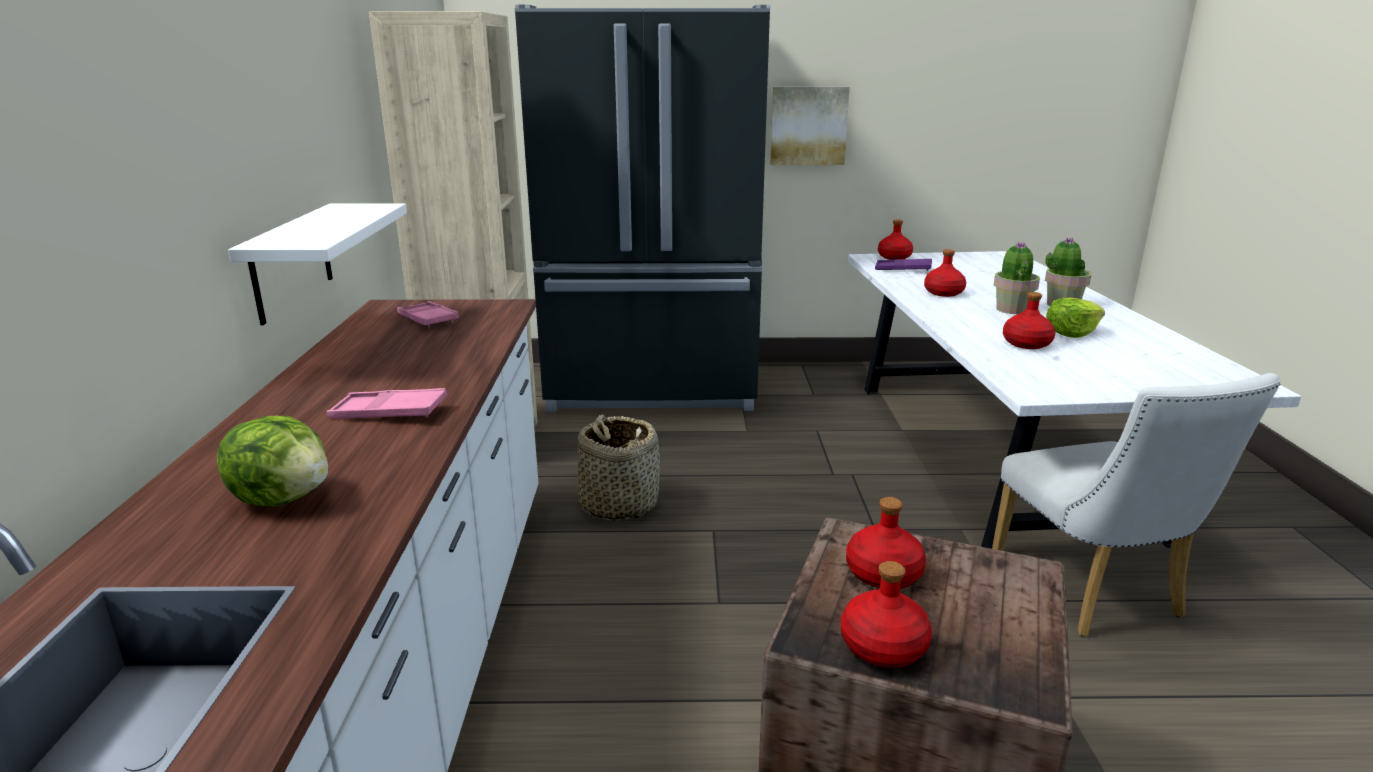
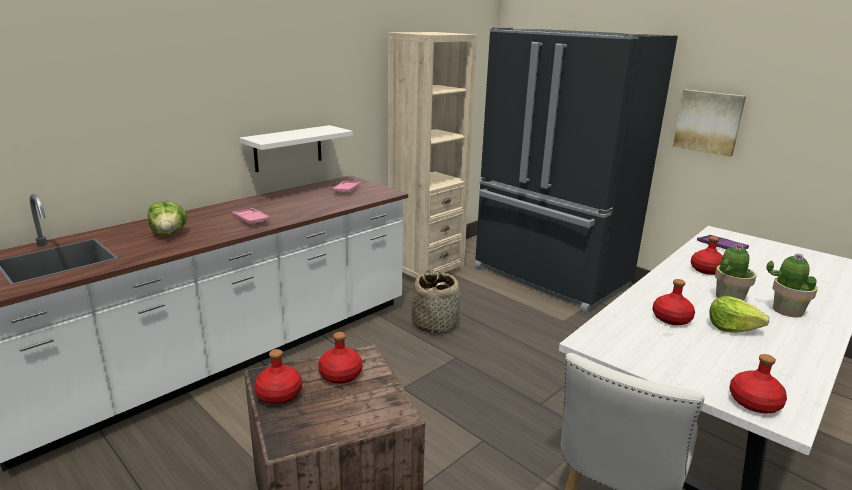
camera: 45 degrees right, 0 degrees up
red bottle [878,220,913,260] -> red bottle moved to [729,354,787,414]

